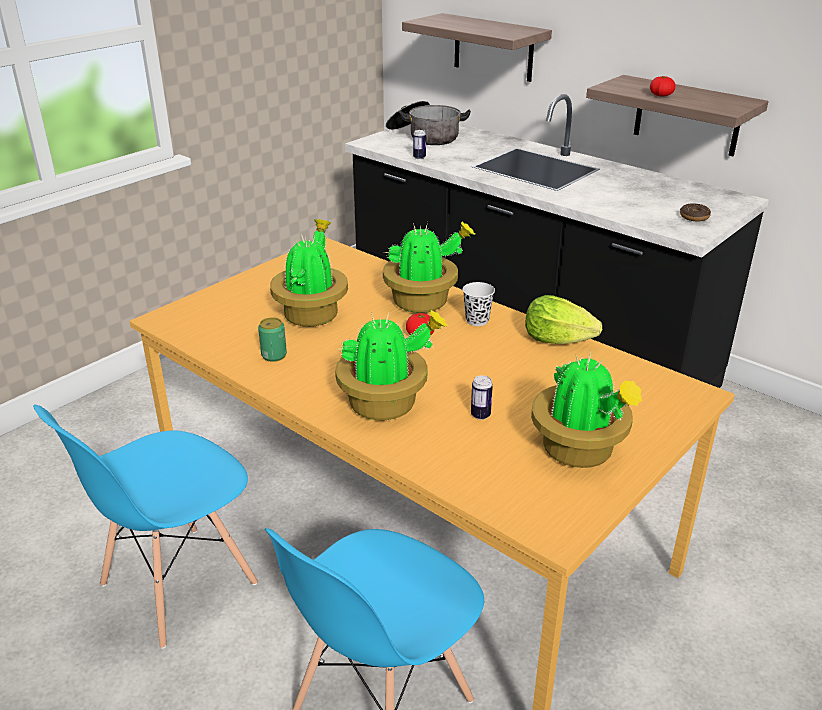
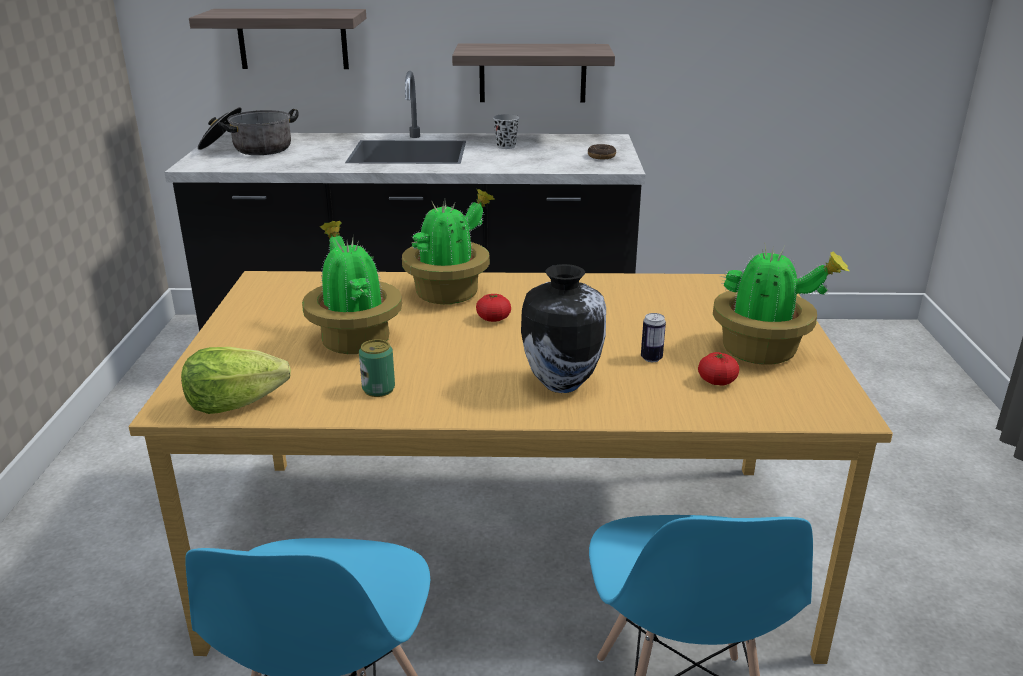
camera: 40 degrees left, 5 degrees down
potted plant [335,310,448,421] -> vase [521,264,606,393]
can [413,130,426,159] -> none
black cup [463,282,495,326] -> black cup moved to [493,114,519,149]
lettuce [525,295,602,344] -> lettuce moved to [181,347,291,414]
tomato [650,76,676,97] -> tomato moved to [698,352,739,386]

